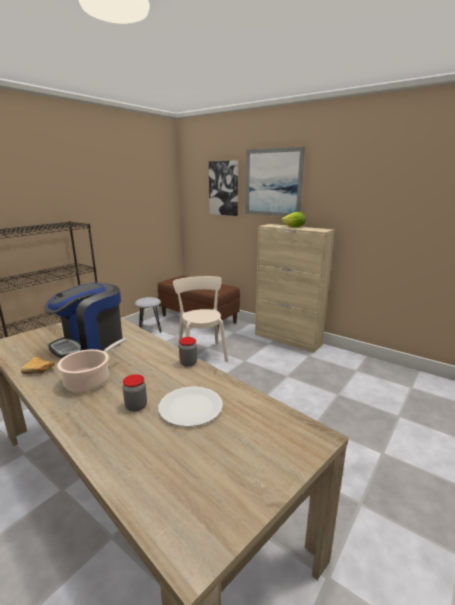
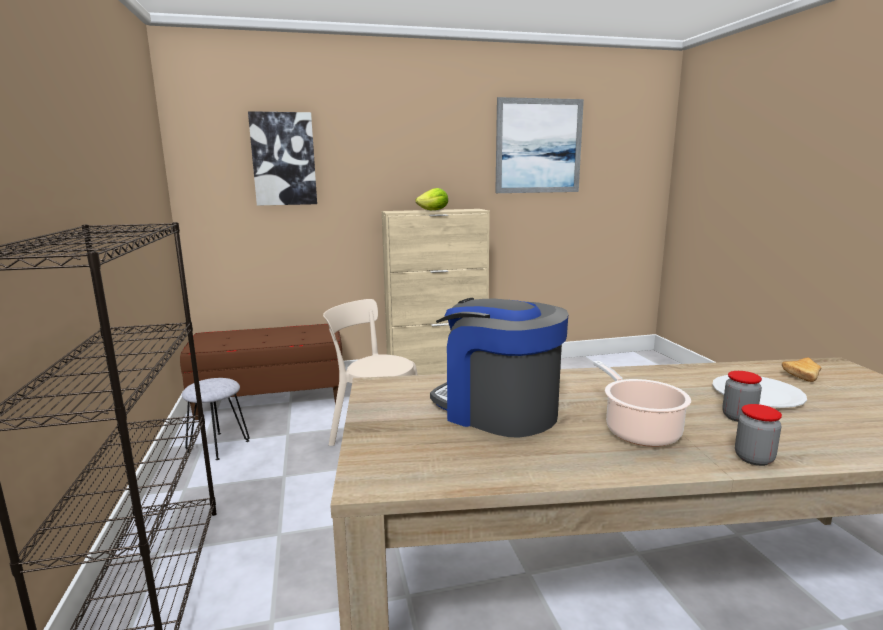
camera: 50 degrees left, 5 degrees down
bread [21,357,55,374] -> bread moved to [782,358,821,382]
coffee machine [44,282,123,358] -> coffee machine turned 135 degrees clockwise [430,298,568,438]
jar [179,337,197,367] -> jar moved to [735,404,782,466]
picture [245,147,305,216] -> picture moved to [495,97,584,193]

